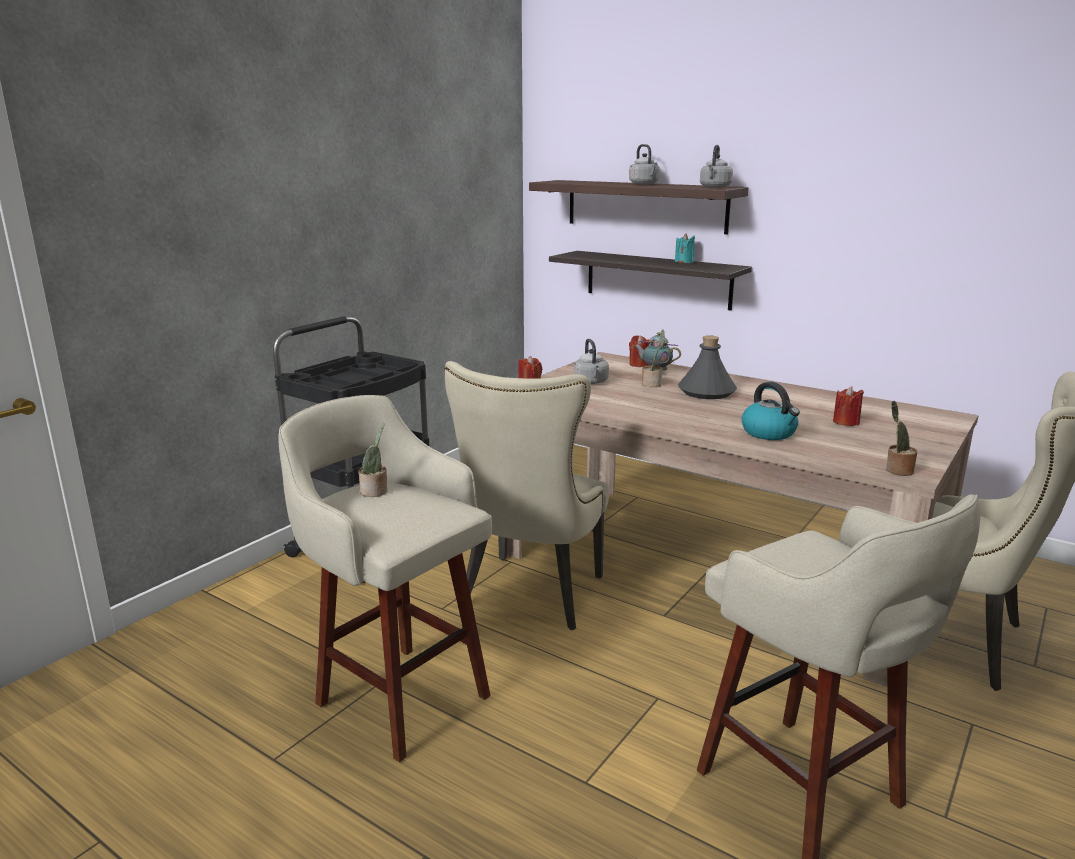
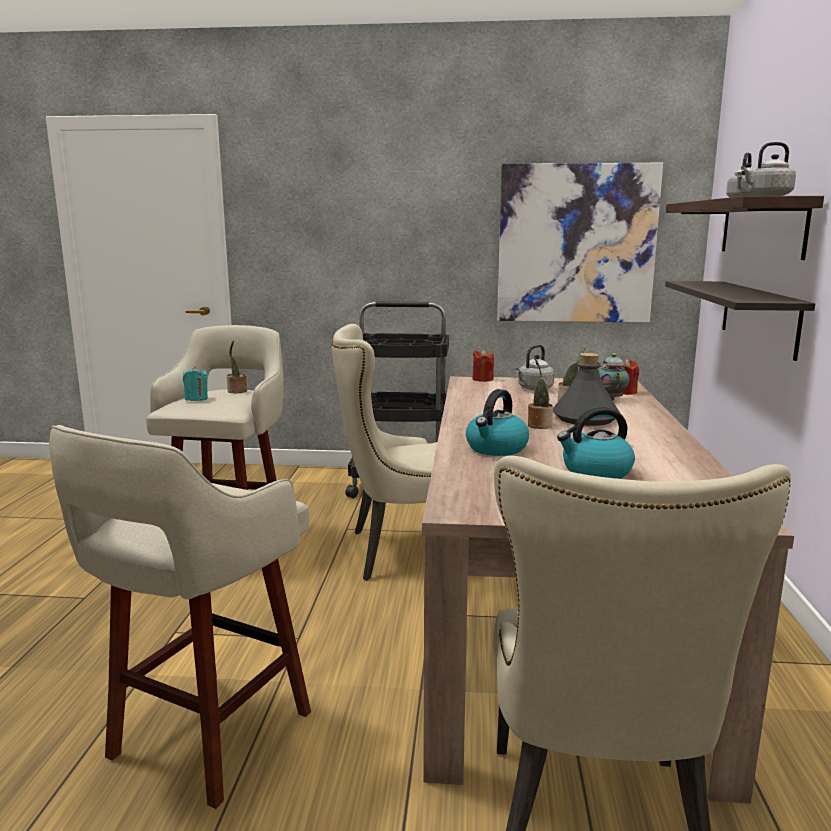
camera: 60 degrees right, 5 degrees down
turquoise candle [675,233,695,263] -> turquoise candle moved to [183,366,208,401]
red candle [833,386,864,426] -> kettle [557,407,635,479]
potted plant [886,401,918,476] -> potted plant moved to [528,357,553,429]
none -> picture [497,163,663,323]

